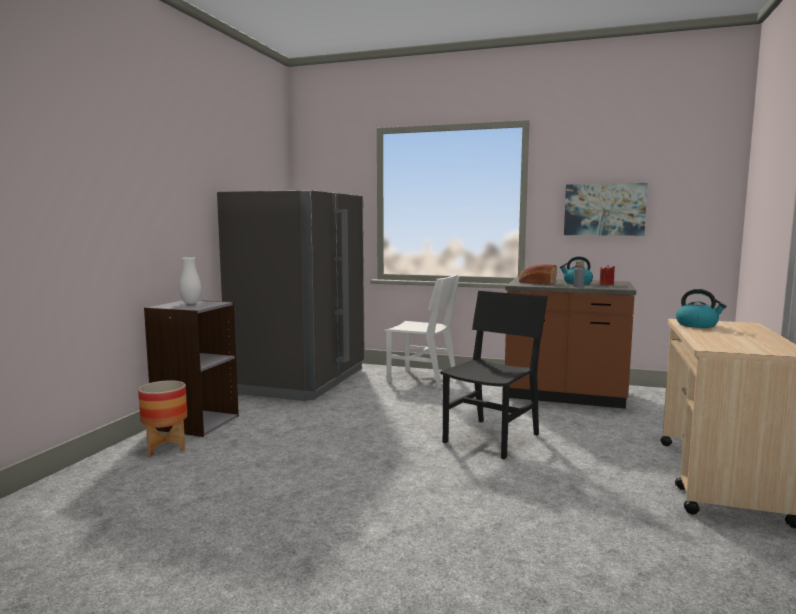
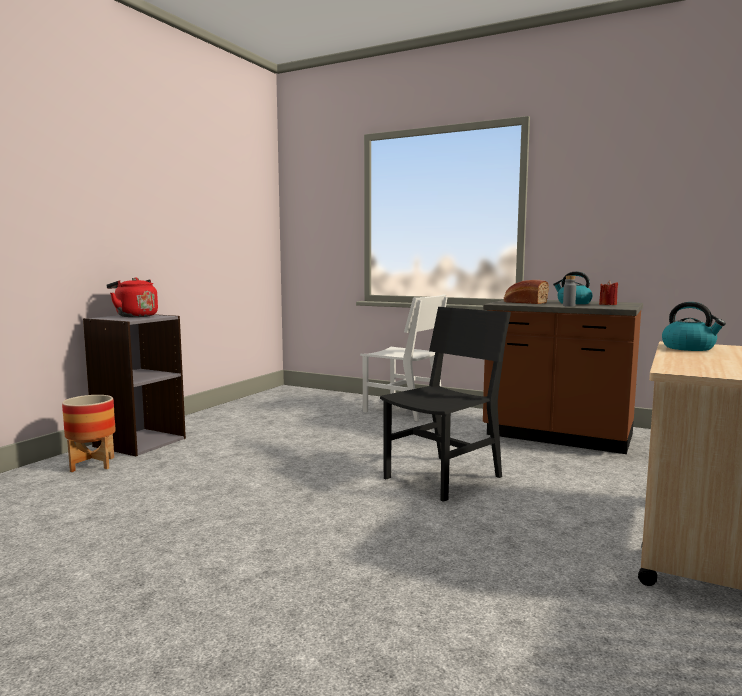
camera: 10 degrees right, 0 degrees up
white vase [179,257,201,304] -> red kettle [106,277,158,317]
grey fridge [217,190,365,401] -> none
picture [564,183,648,236] -> none

